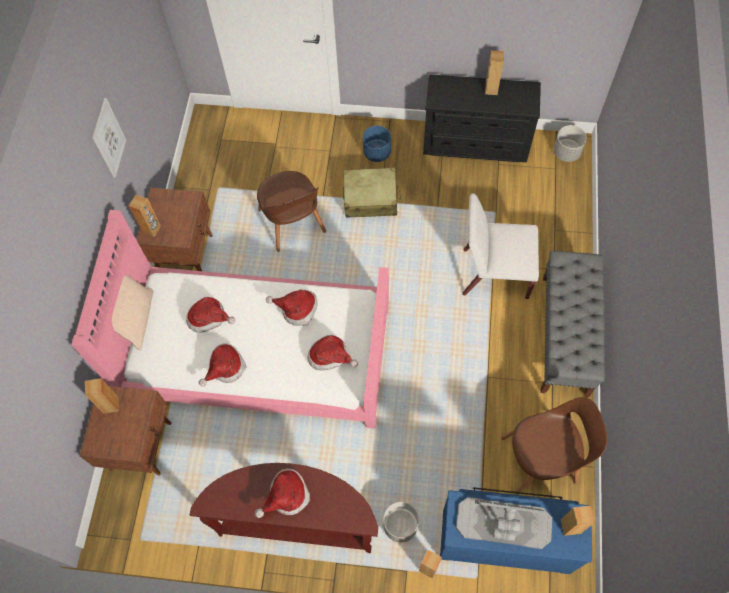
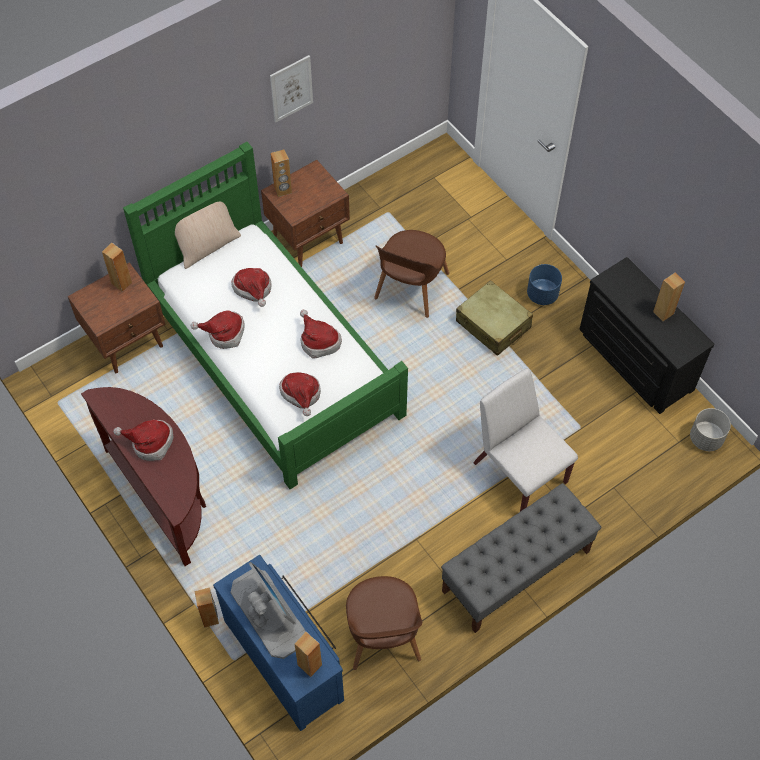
camera: 45 degrees right, 5 degrees down
pink bed [71,210,389,429] -> green bed [123,142,408,489]
grey planter [383,502,419,543] -> none
brown chair [501,397,607,494] -> brown chair turned 45 degrees clockwise [346,576,422,670]

